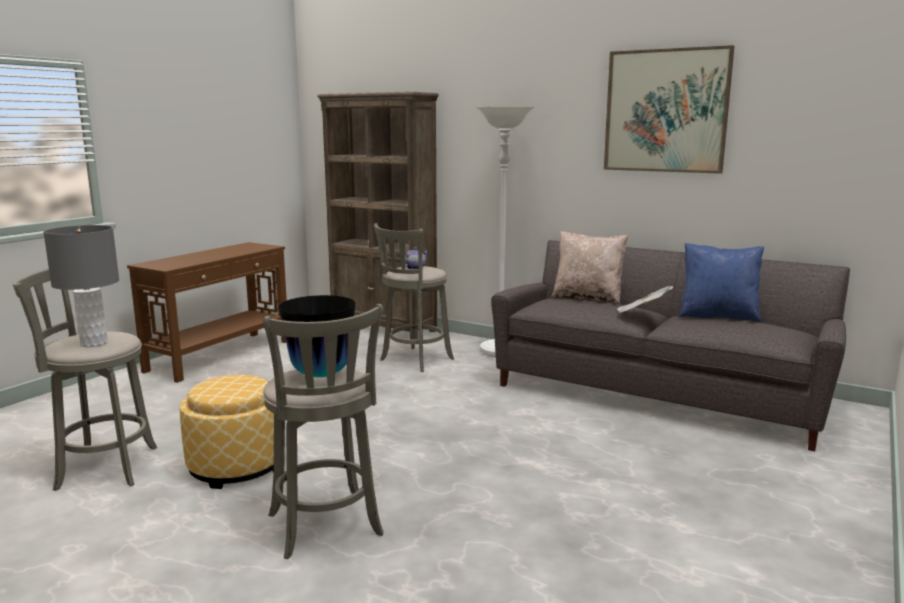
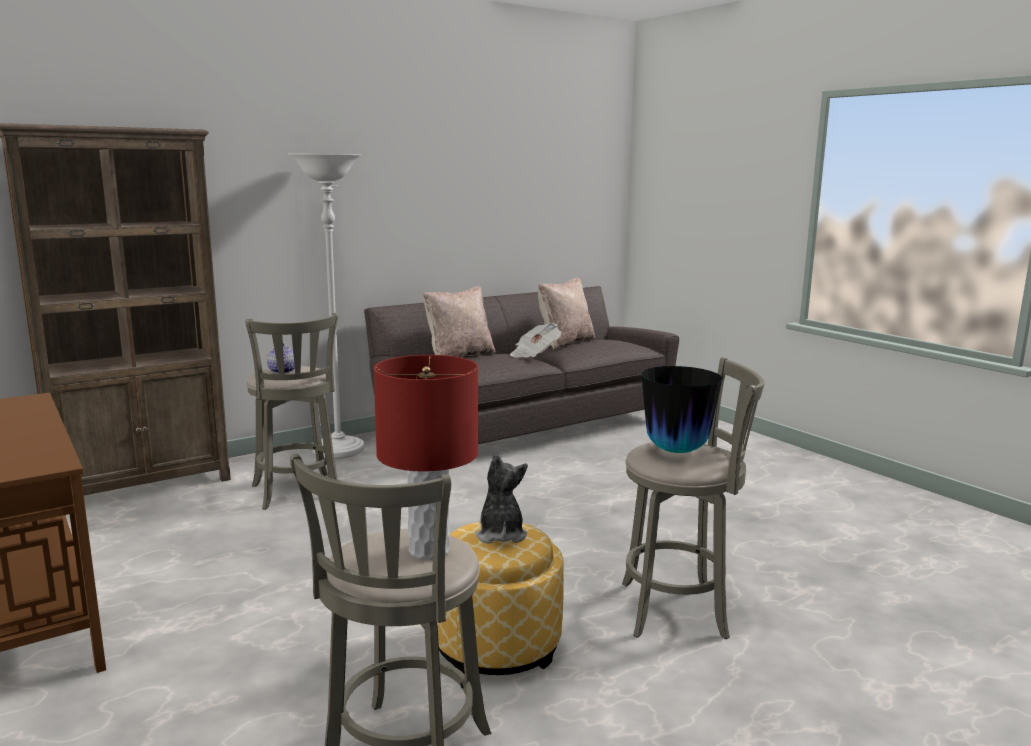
camera: 65 degrees left, 0 degrees up
grey table lamp [43,225,119,347] -> red table lamp [374,355,478,560]
picture [604,45,734,174] -> none
blue pillow [678,243,764,323] -> beige pillow [538,278,595,350]
none -> plush toy [475,454,528,544]

